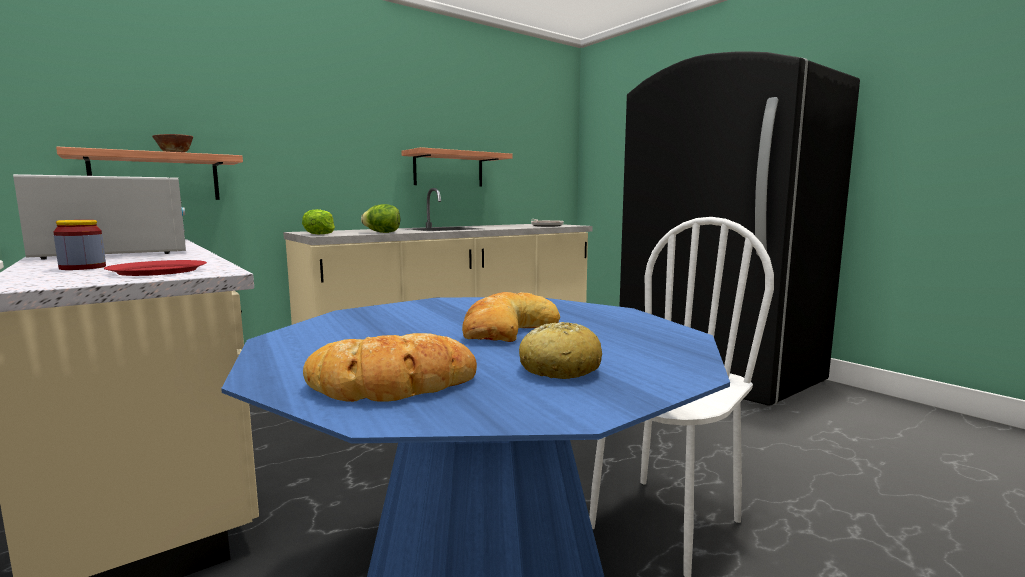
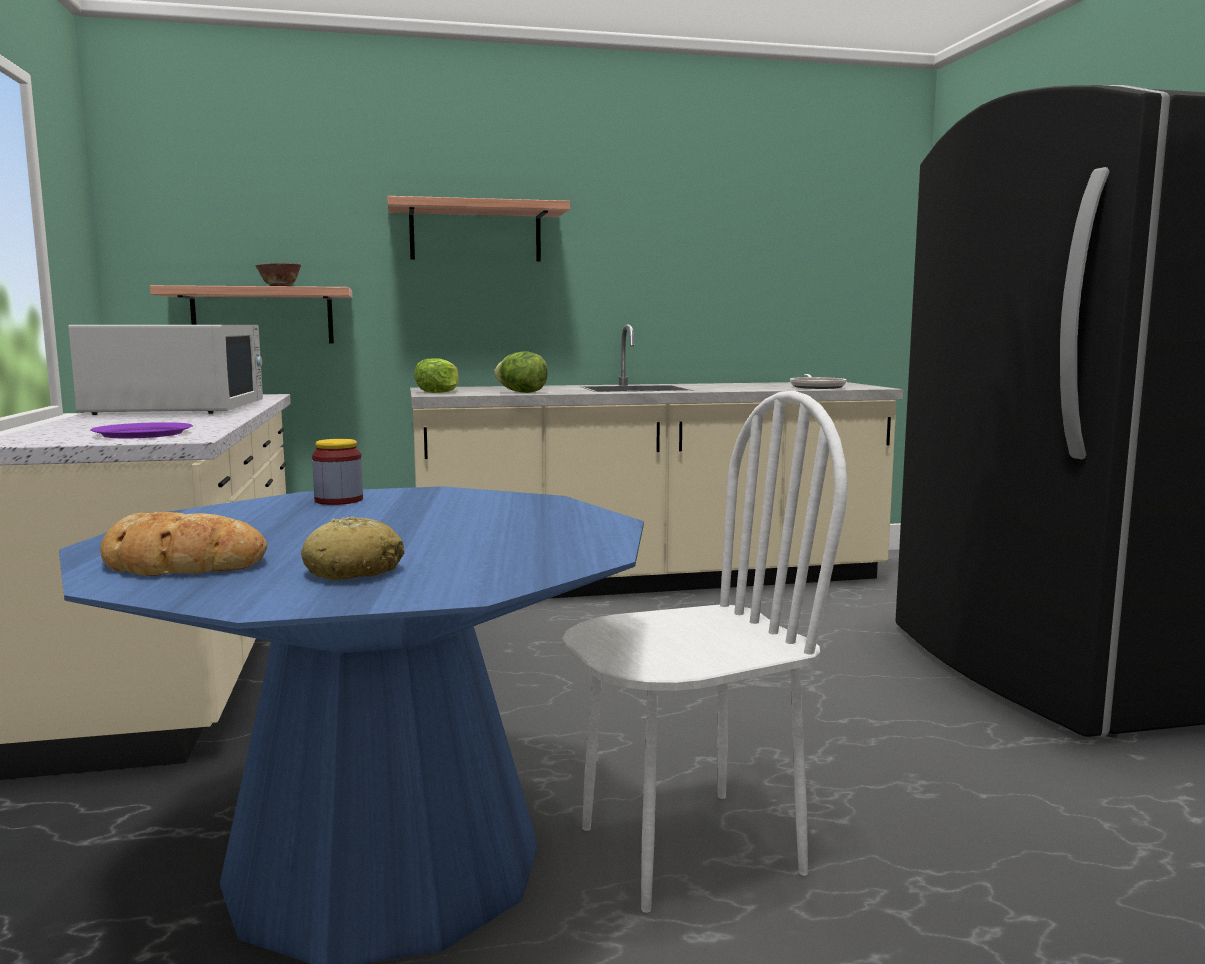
camera: 25 degrees right, 0 degrees up
jar [53,220,106,270] -> jar moved to [312,439,363,505]
red plate [104,260,207,276] -> purple plate [90,422,193,438]
shelf [401,147,513,187] -> shelf moved to [387,196,570,262]
bread [462,292,560,342] -> none

